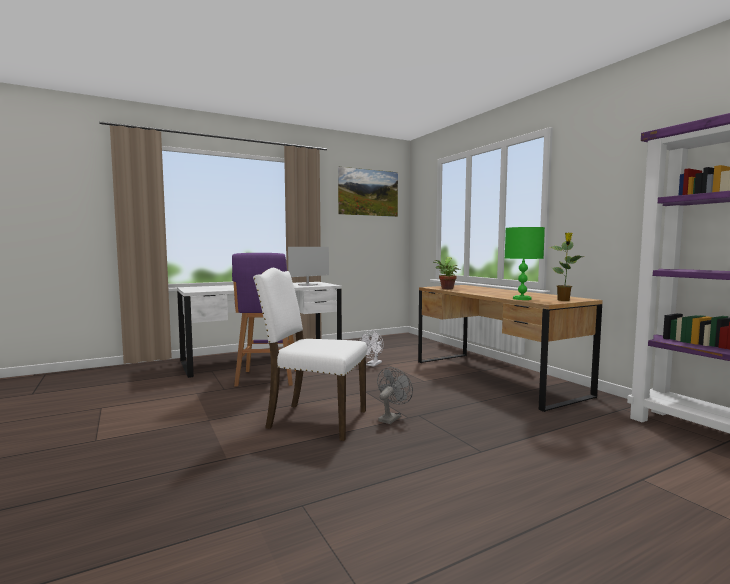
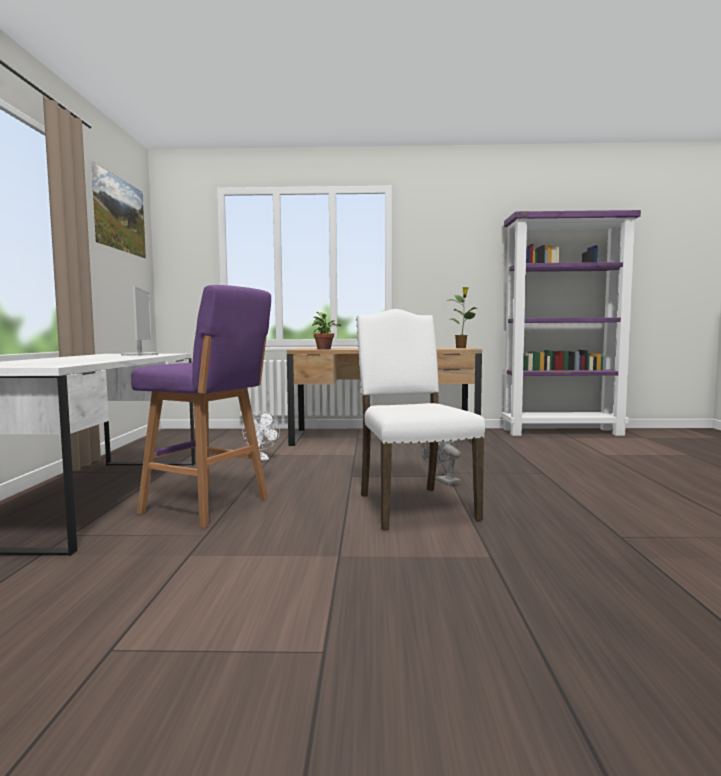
camera: 60 degrees left, 0 degrees up
white chair [253,268,367,441] -> white chair turned 120 degrees clockwise [356,309,485,531]
green table lamp [505,227,545,300] -> none

